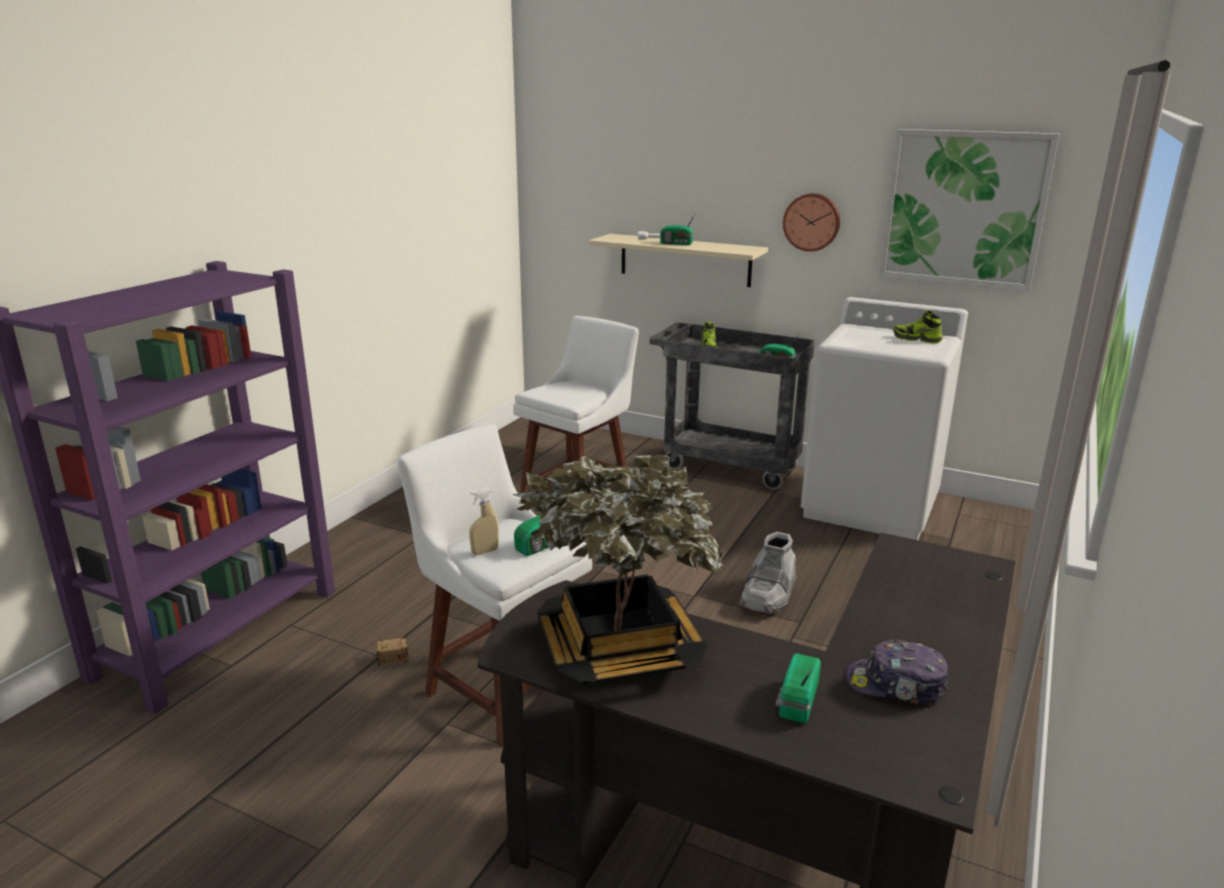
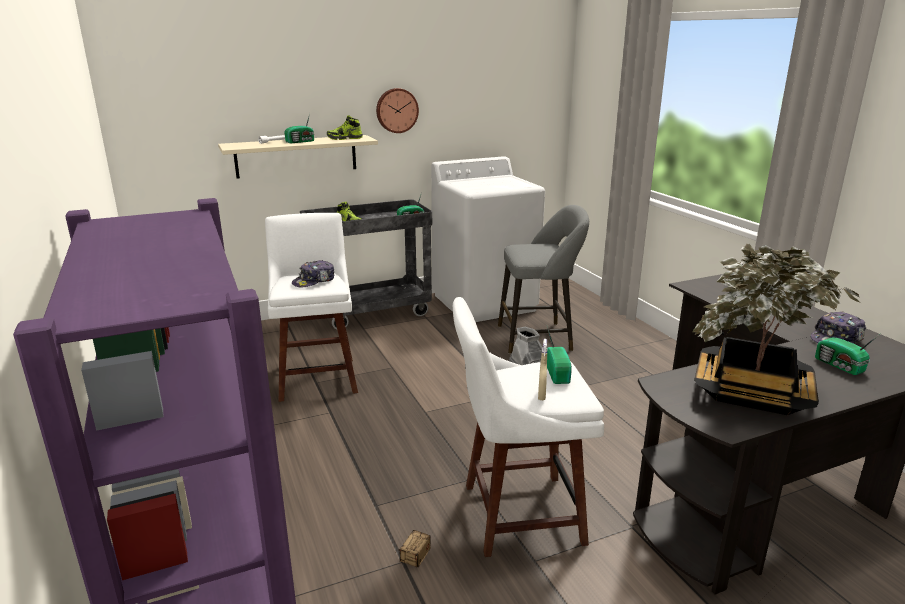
camera: 50 degrees left, 0 degrees up
picture [879,129,1060,291] -> none
shoe [893,310,942,344] -> shoe moved to [327,115,363,140]
none -> cap [292,260,334,287]
none -> grey stool [498,205,589,354]

